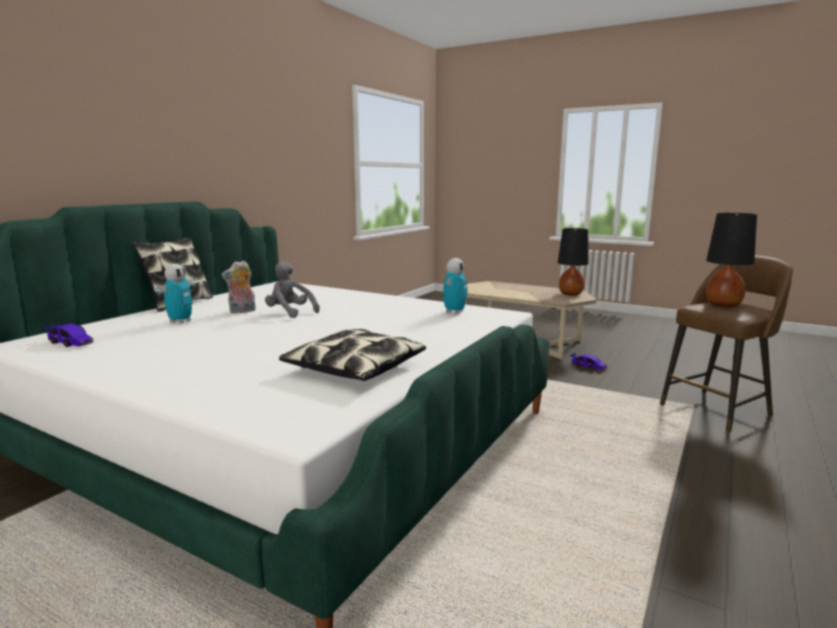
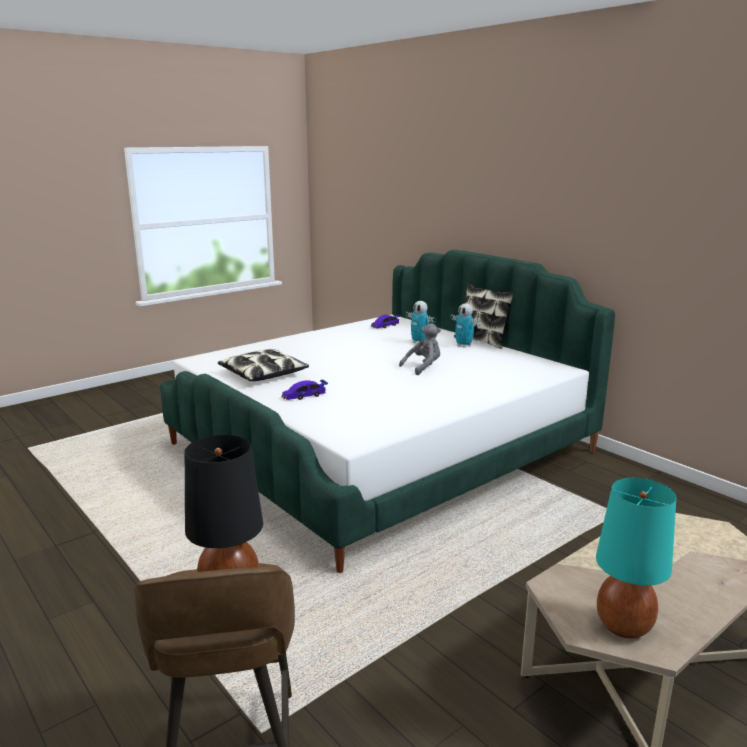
camera: 110 degrees right, 5 degrees up
plush toy [222,261,256,313] -> none
toy robot [443,258,468,314] -> toy robot moved to [450,304,481,348]
black table lamp [558,228,589,296] -> turquoise table lamp [596,478,676,639]
toy car [570,353,607,370] -> toy car moved to [281,380,328,400]

